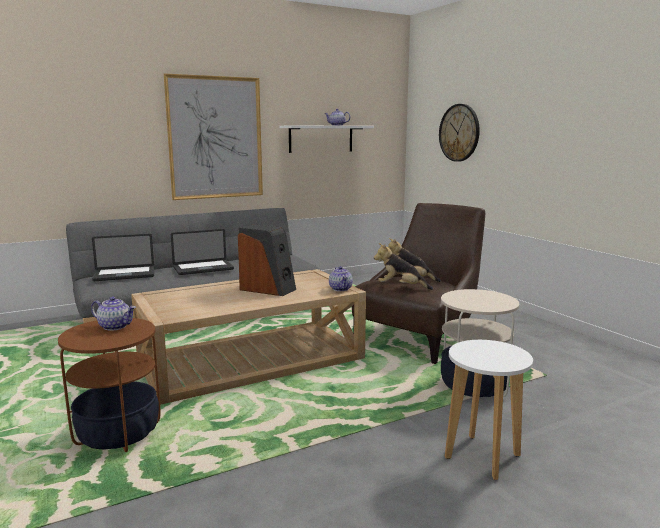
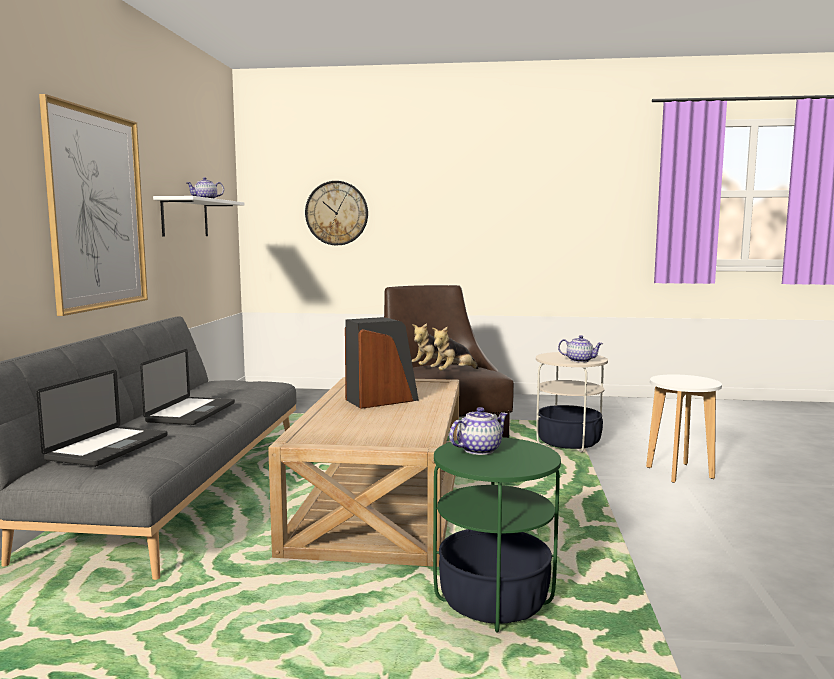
camera: 55 degrees left, 5 degrees down
brown side table [58,318,160,452] -> green side table [433,437,561,632]
teapot [329,266,353,291] -> teapot moved to [558,335,603,363]

